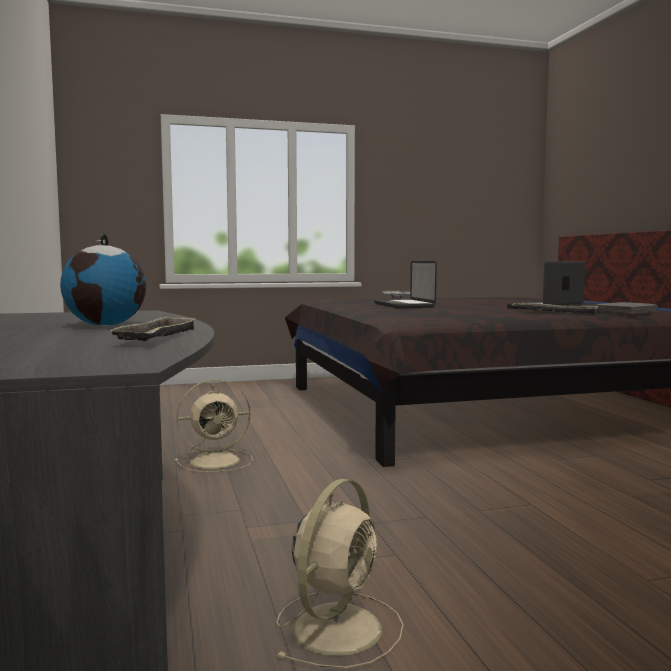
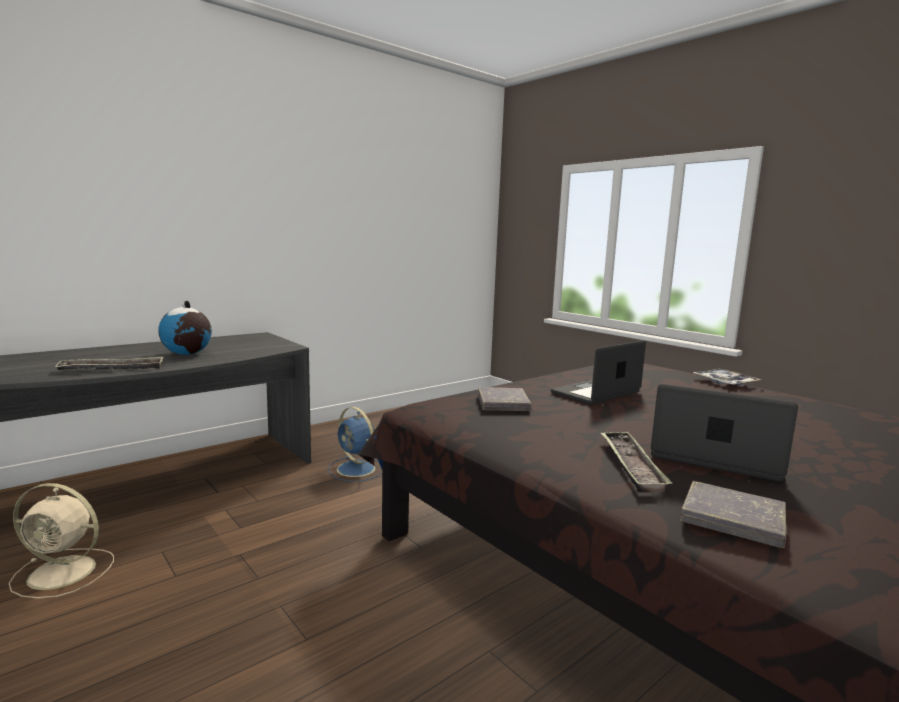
camera: 65 degrees right, 5 degrees up
beige fan [175,379,253,472] -> blue fan [328,407,382,482]
none -> grey book [478,387,531,411]

